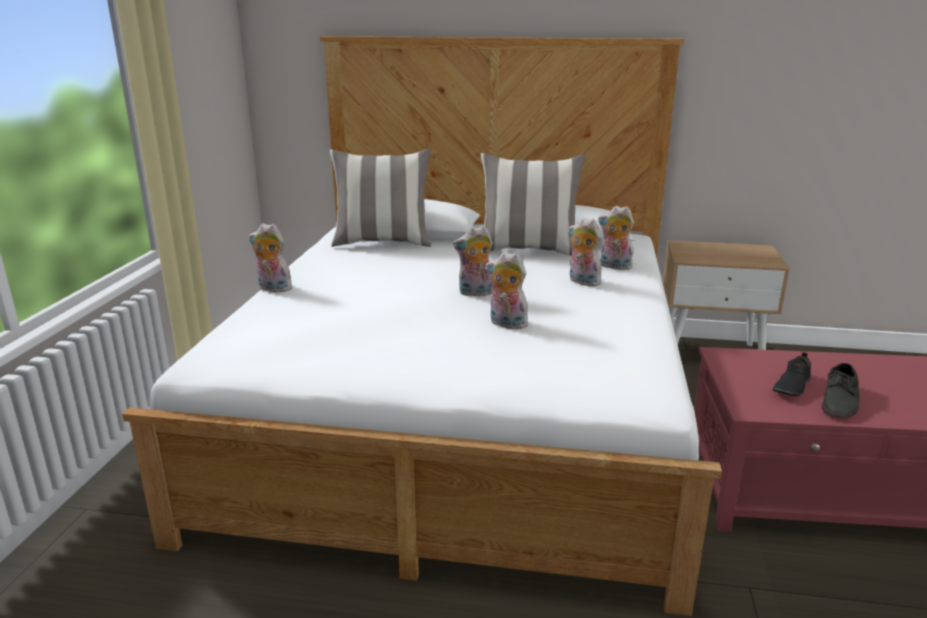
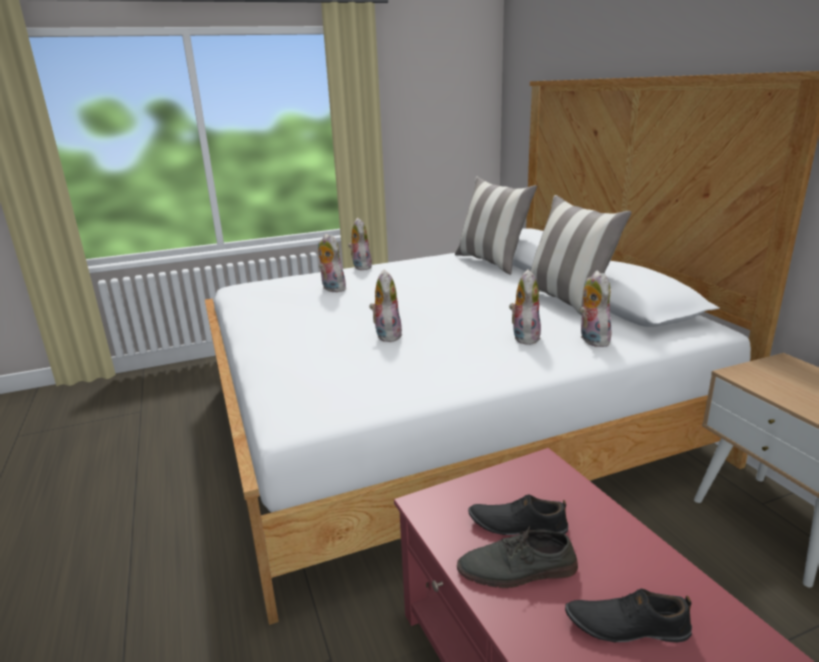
camera: 60 degrees right, 0 degrees up
plush toy [453,226,493,296] -> plush toy moved to [318,234,346,292]
none -> black shoe [565,589,692,642]

